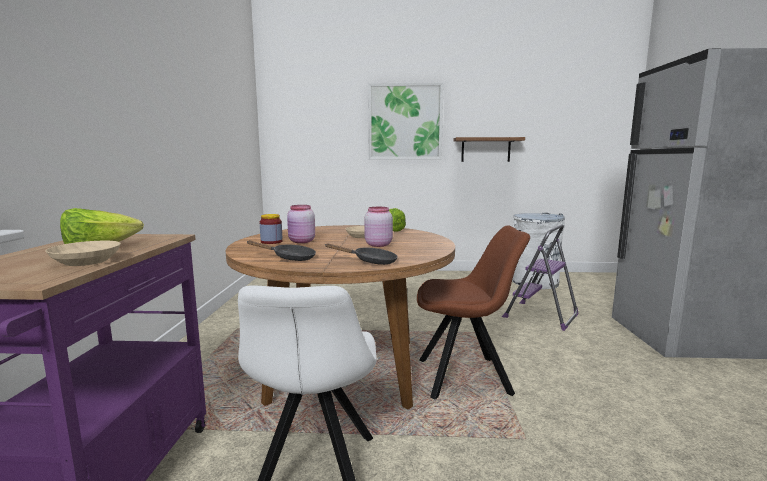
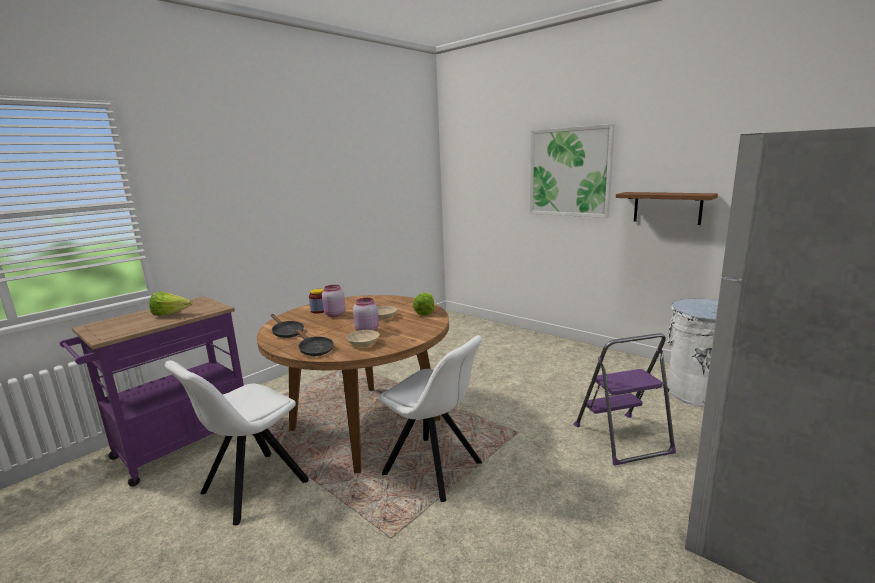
camera: 40 degrees right, 5 degrees up
beige bowl [45,241,121,266] -> beige bowl moved to [346,330,380,347]
brown chair [417,225,530,399] -> white chair [378,335,482,502]

